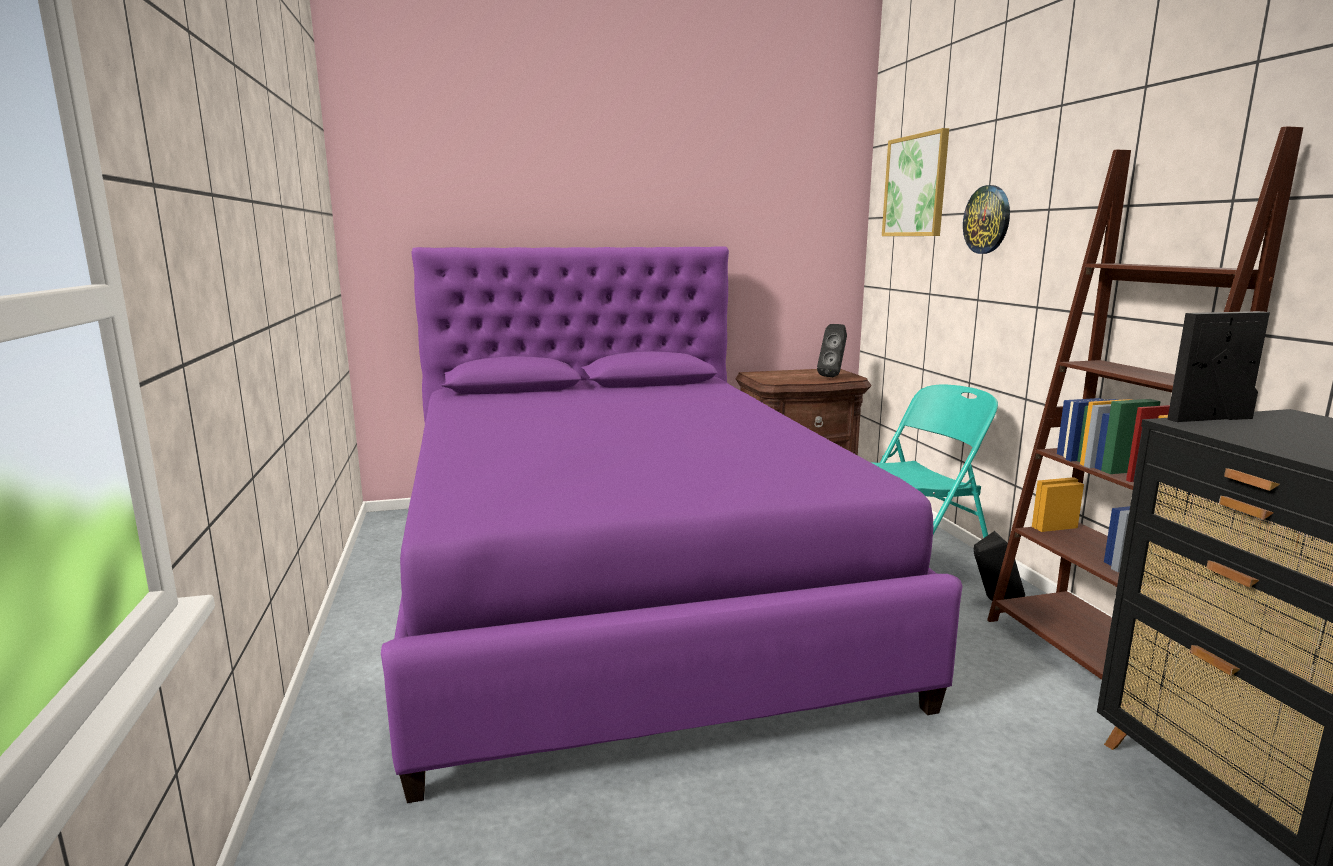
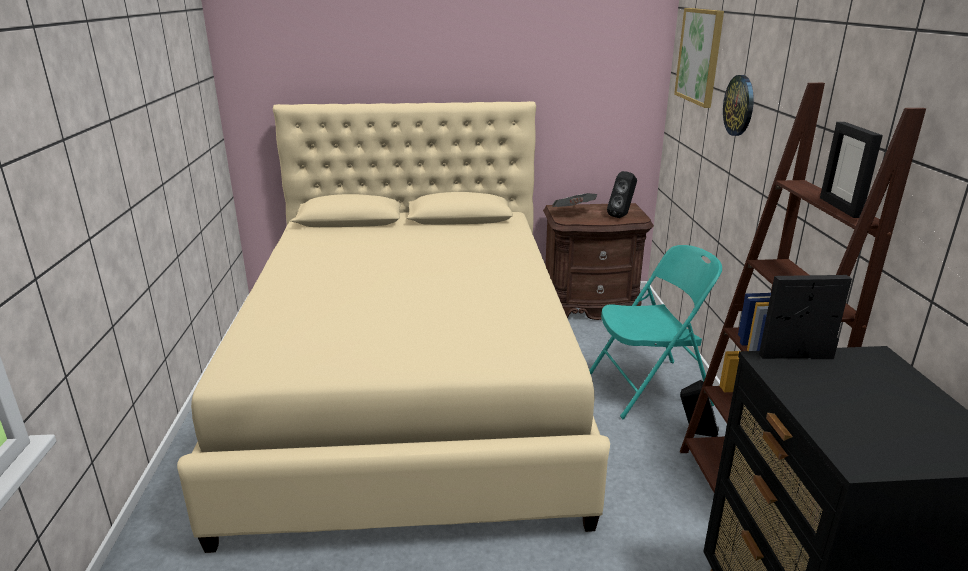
camera: 10 degrees right, 10 degrees up
purple bed [381,246,963,803] -> beige bed [177,101,610,553]
none -> newspaper [552,193,597,207]
none -> picture frame [820,122,883,218]

